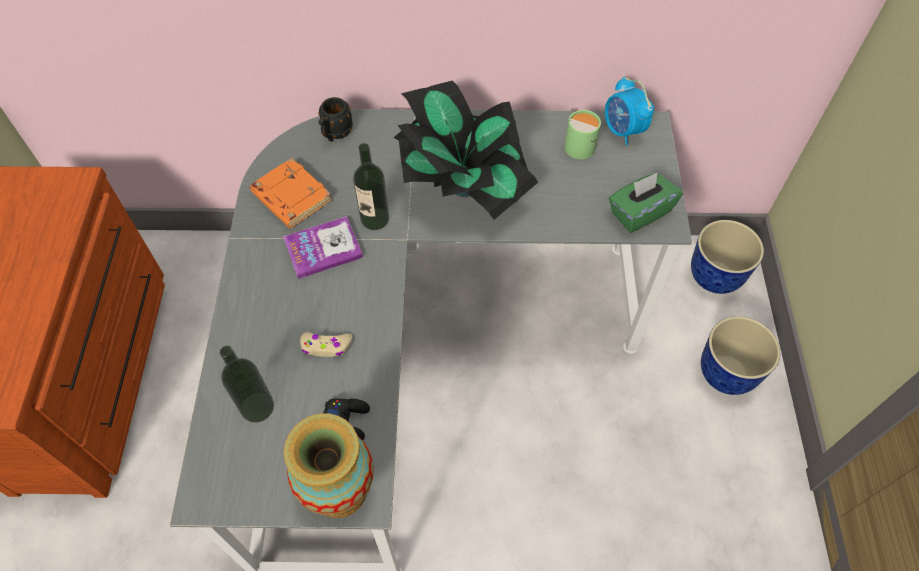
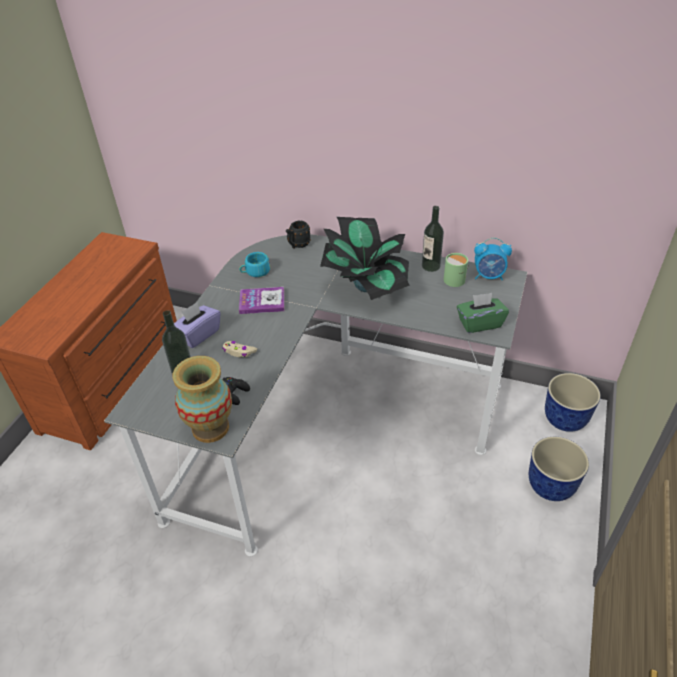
camera: 20 degrees right, 15 degrees down
orange book [250,158,332,228] -> turquoise cup [239,252,270,277]
bottle [353,143,389,230] -> bottle moved to [422,206,444,272]
alarm clock [605,76,654,146] -> alarm clock turned 75 degrees counterclockwise [474,238,512,281]
none -> purple tissue box [174,302,221,348]

